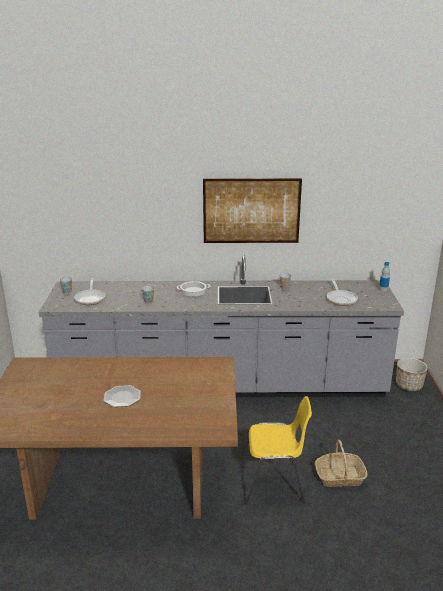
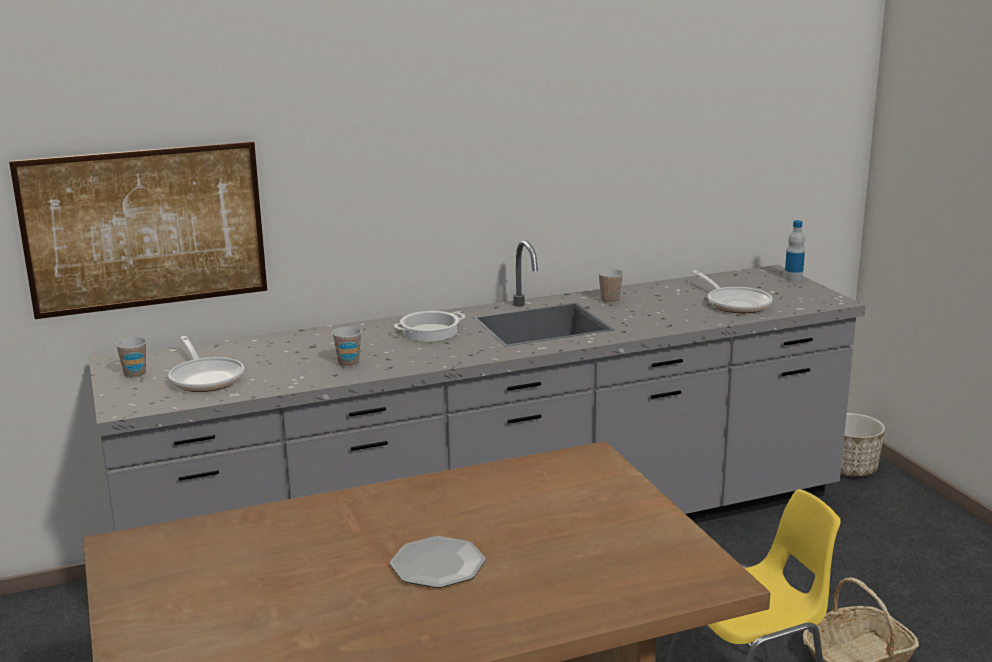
camera: 20 degrees left, 5 degrees down
picture [203,178,302,243] -> picture moved to [9,141,267,319]

